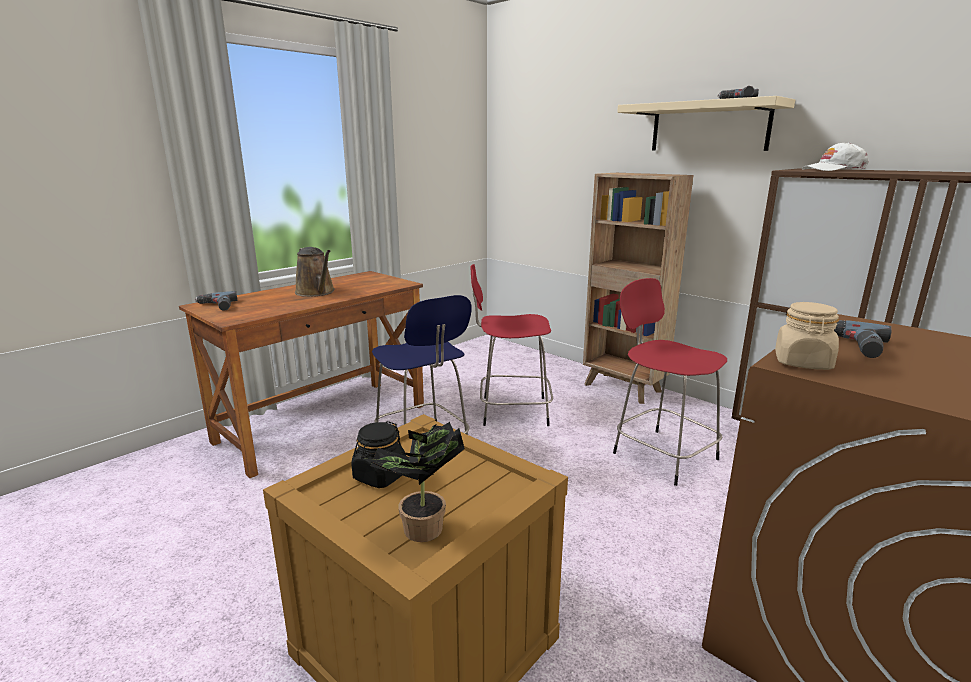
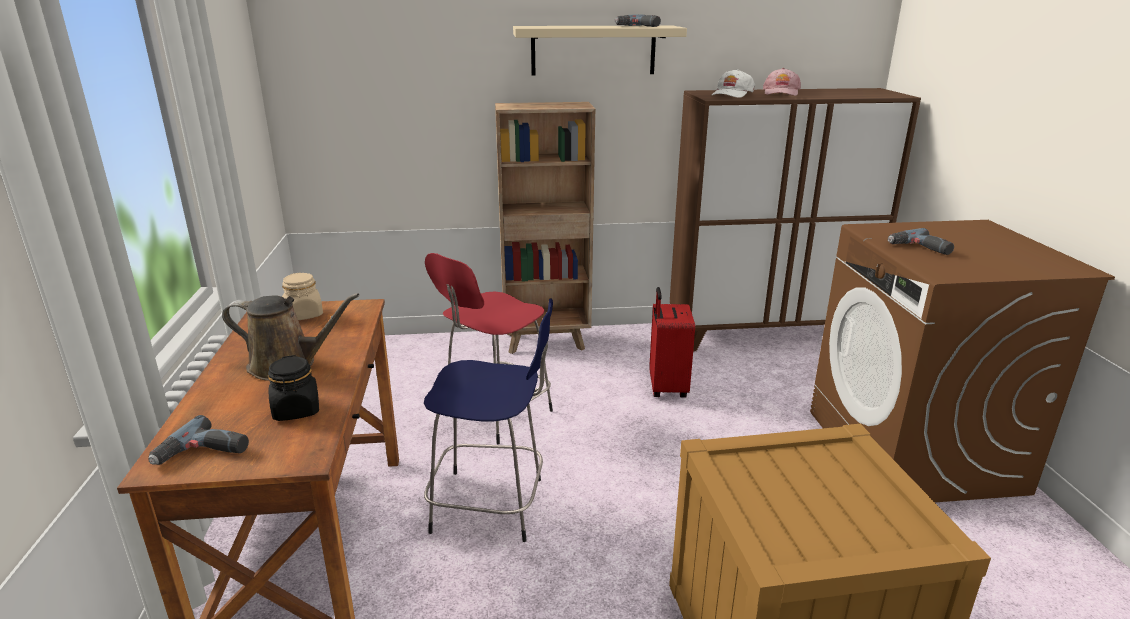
camera: 50 degrees left, 5 degrees up
black jar [351,421,406,488] -> black jar moved to [268,355,319,421]
potted plant [366,422,465,542] -> none
red stool [613,278,727,486] -> red suitcase [649,287,695,398]
beige jar [775,302,839,370] -> beige jar moved to [282,272,323,320]
none -> pink cap [763,68,801,96]

